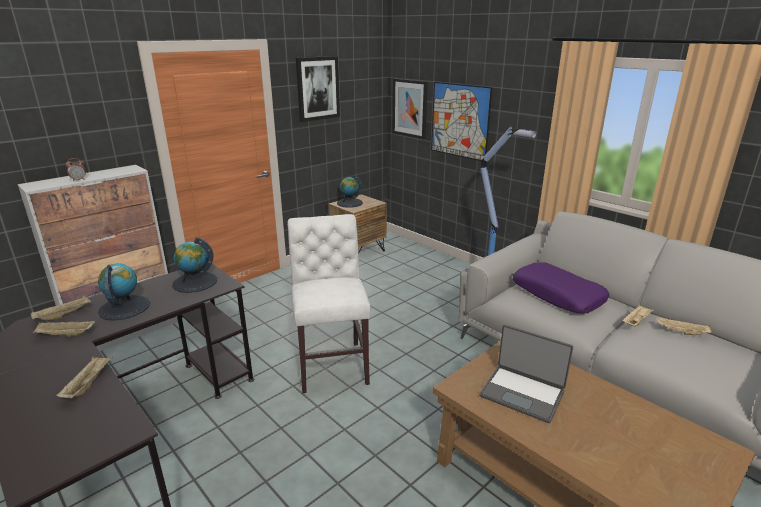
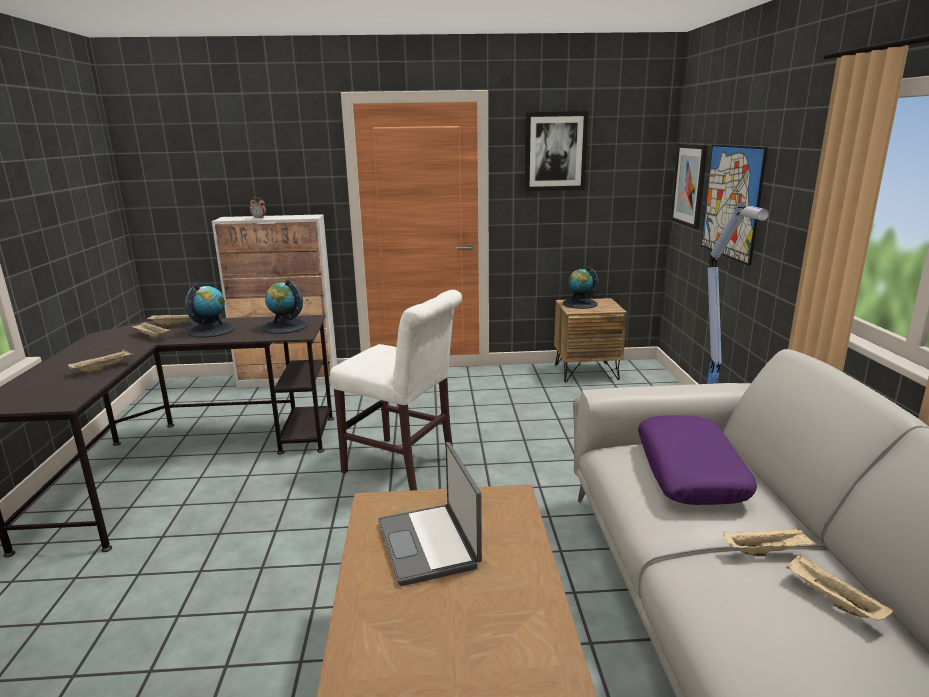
camera: 40 degrees right, 5 degrees down
white chair [287,214,371,393] -> white chair turned 90 degrees clockwise [330,290,462,490]

